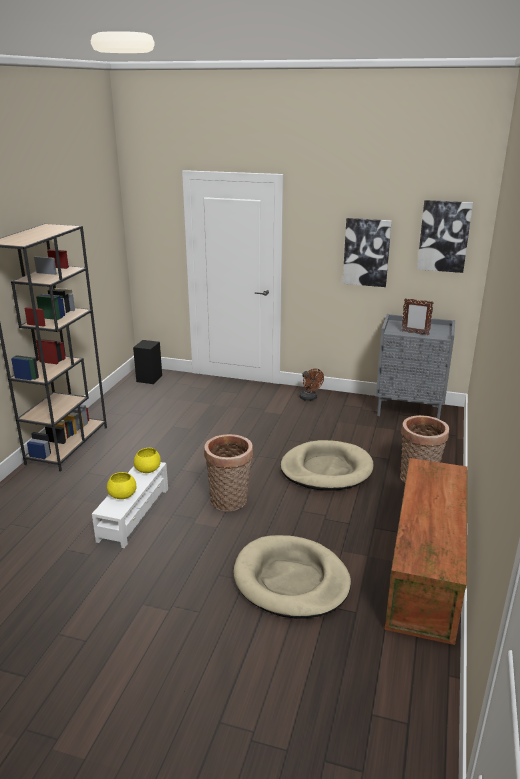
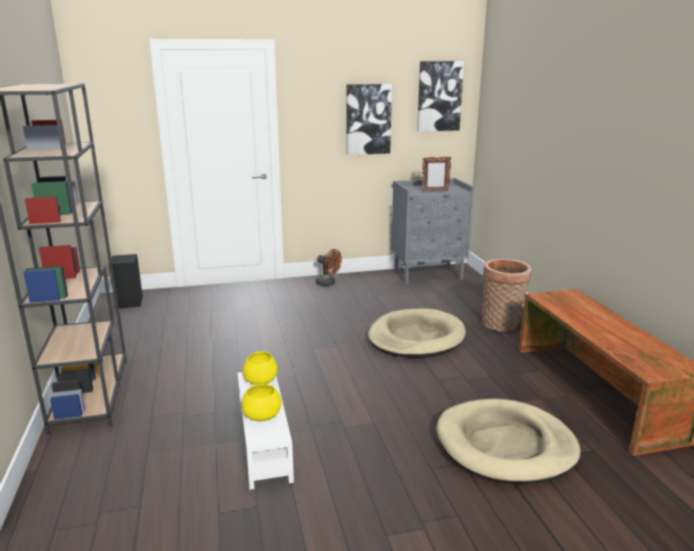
camera: 30 degrees left, 5 degrees down
basket [204,434,253,511] -> none

